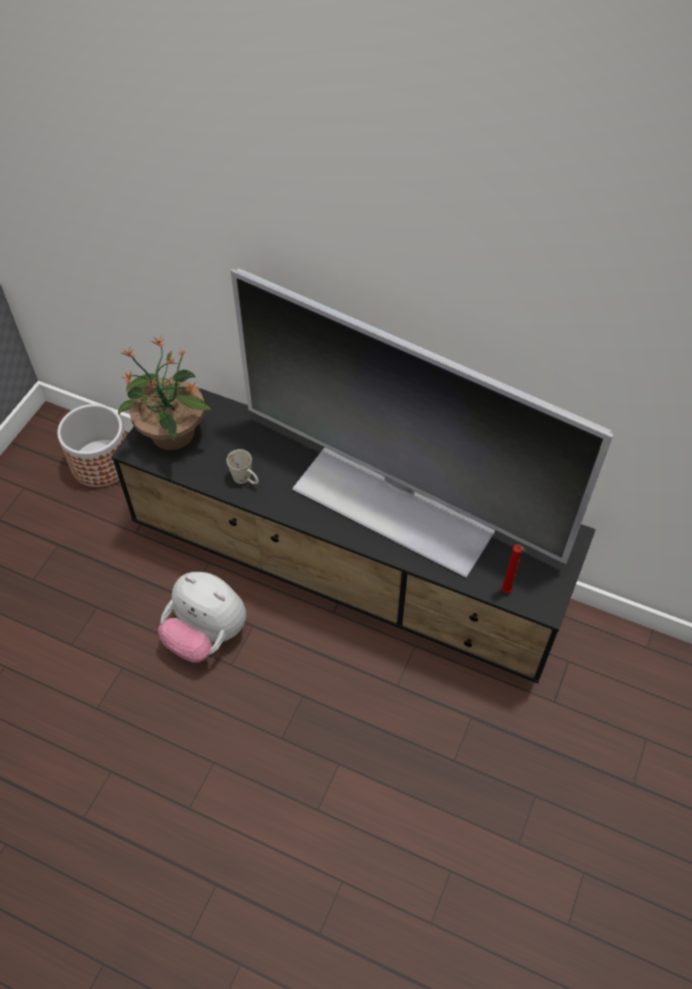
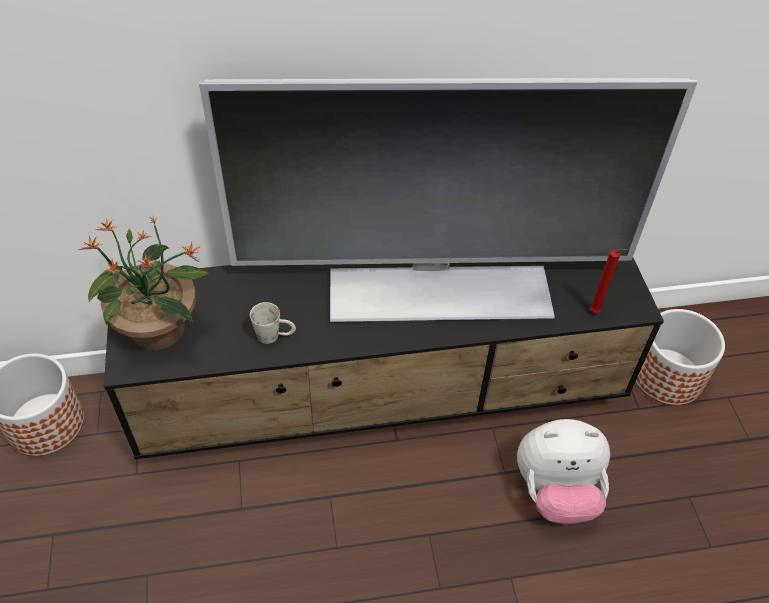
camera: 35 degrees left, 5 degrees down
plush toy [158,572,246,663] -> plush toy moved to [517,419,610,524]
none -> planter [635,309,725,406]

